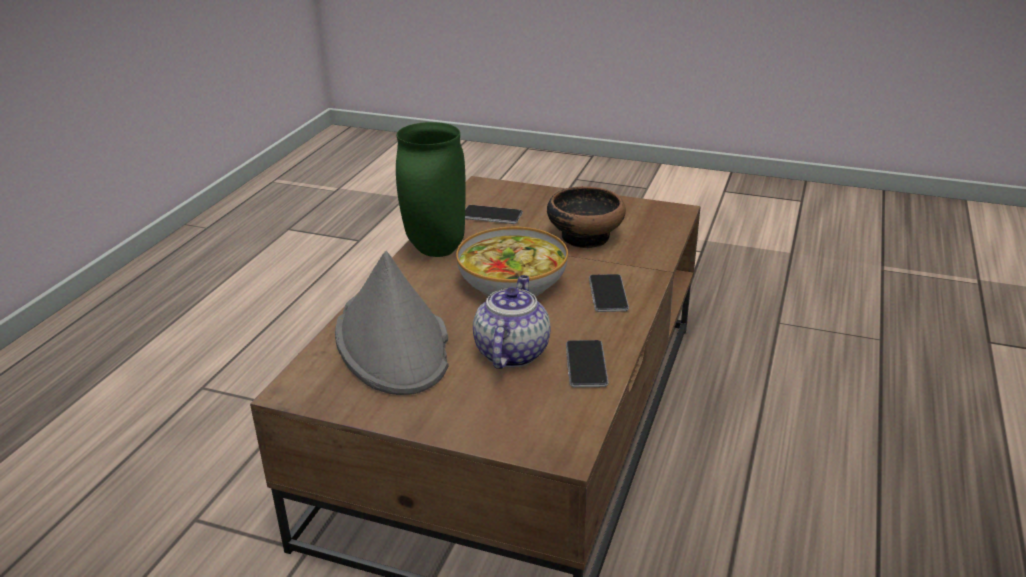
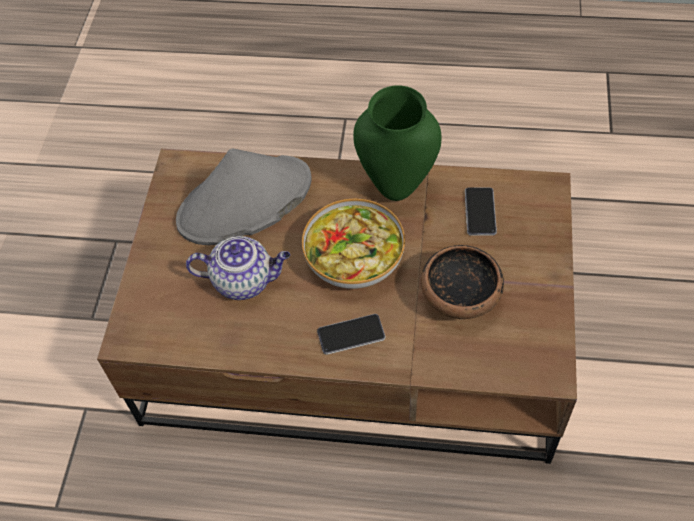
camera: 80 degrees right, 25 degrees up
phone [566,340,609,388] -> none

